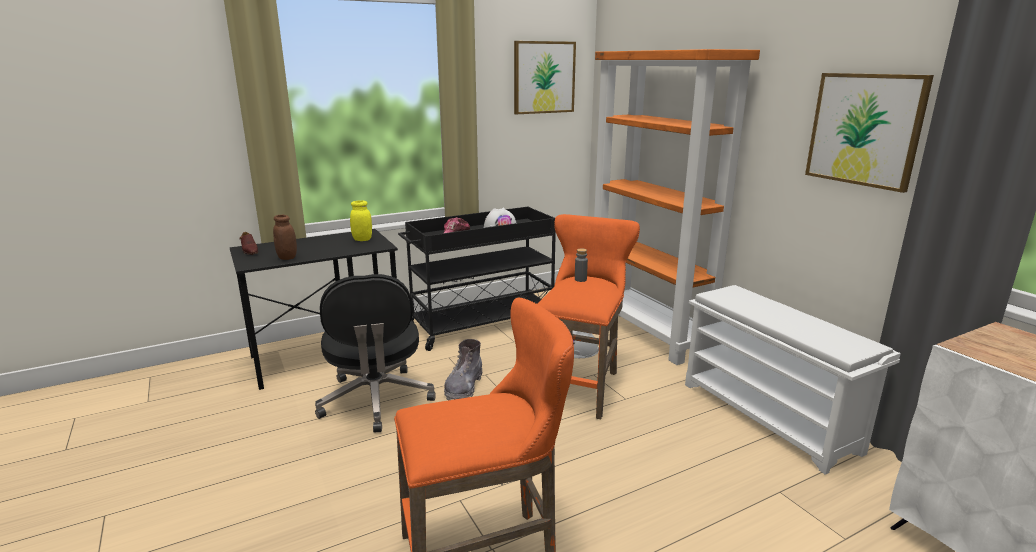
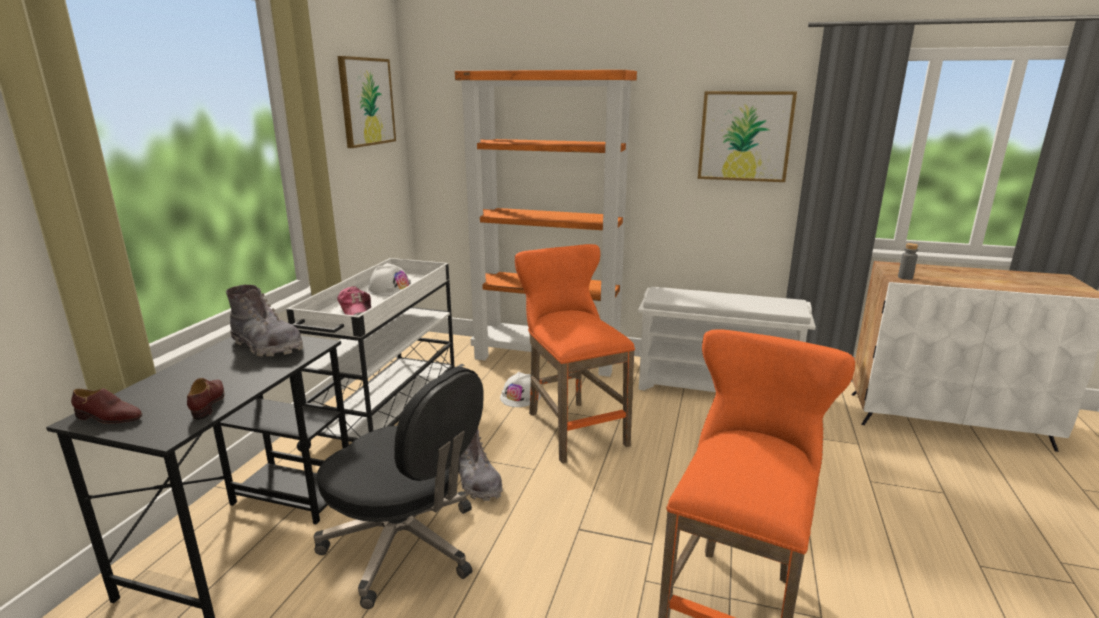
camera: 45 degrees left, 0 degrees up
brown jar [273,215,297,260] -> brown shoe [187,378,224,420]
yellow jar [350,201,372,241] -> grey boot [226,285,303,357]
black cart [398,207,556,351] -> white cart [286,258,465,452]
grey bottle [575,249,588,282] -> grey bottle moved to [898,243,919,280]

